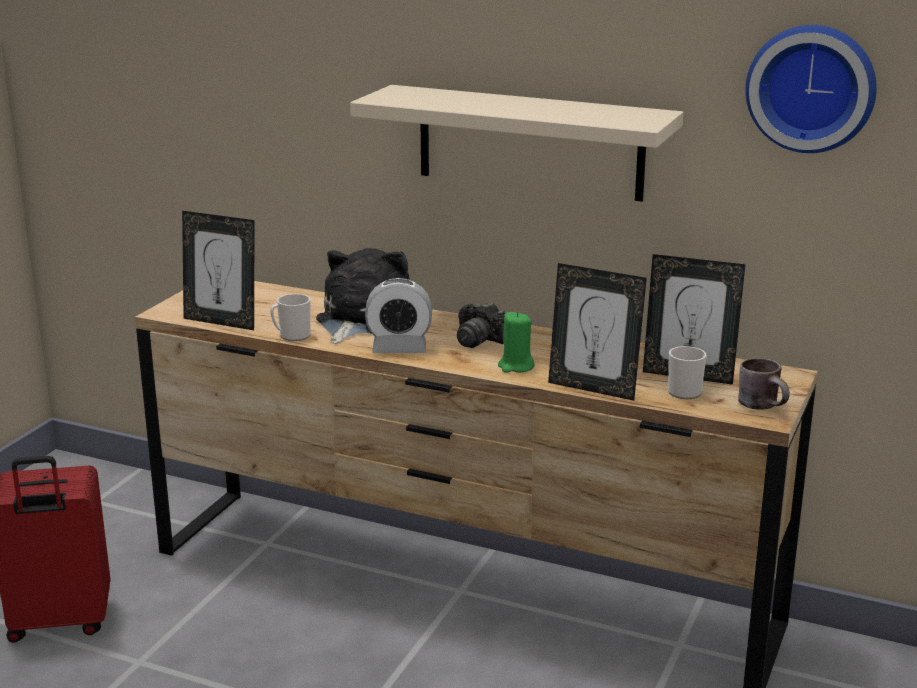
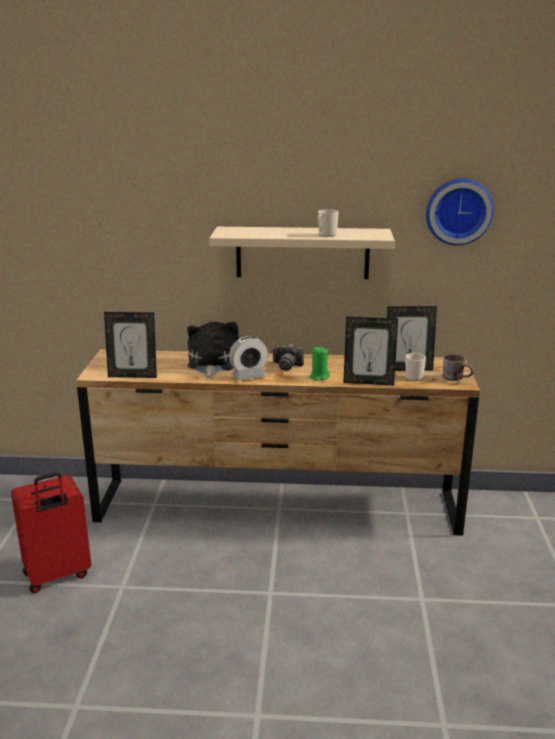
camera: 20 degrees left, 0 degrees up
mug [270,294,311,341] -> mug moved to [318,209,339,237]

